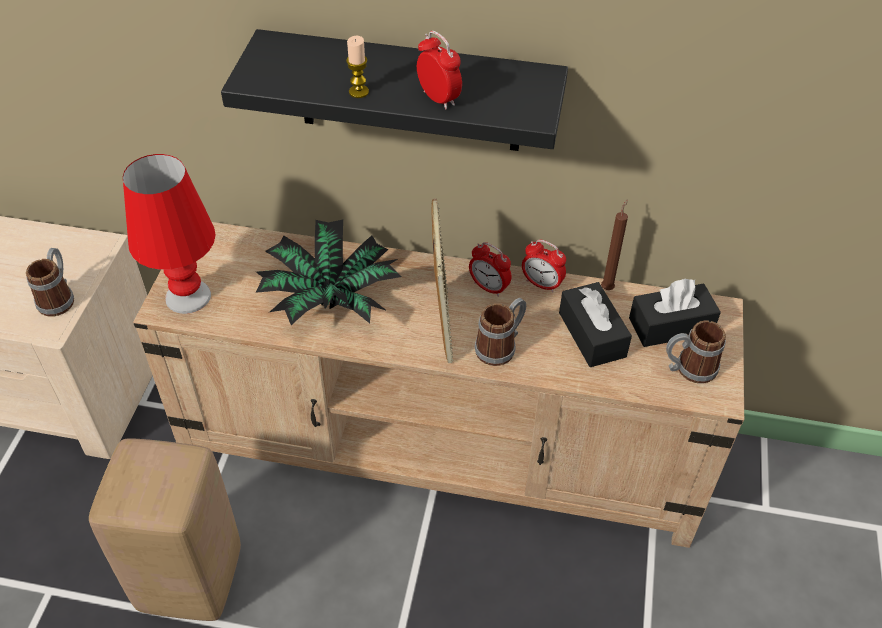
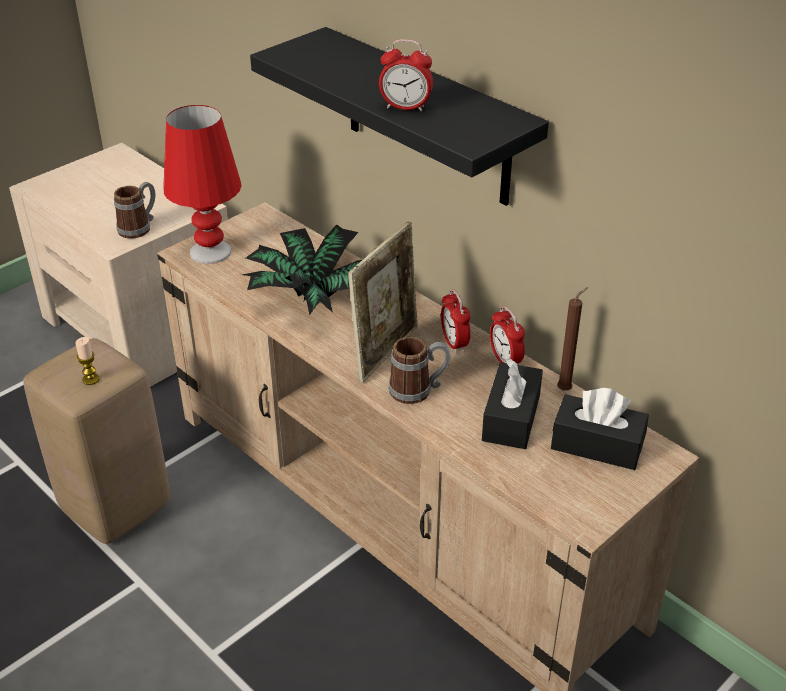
camera: 35 degrees right, 10 degrees down
candle [346,36,369,98] -> candle moved to [75,337,100,385]
alarm clock [417,31,462,110] -> alarm clock turned 105 degrees clockwise [379,39,433,112]
mug [666,321,726,384] -> none

